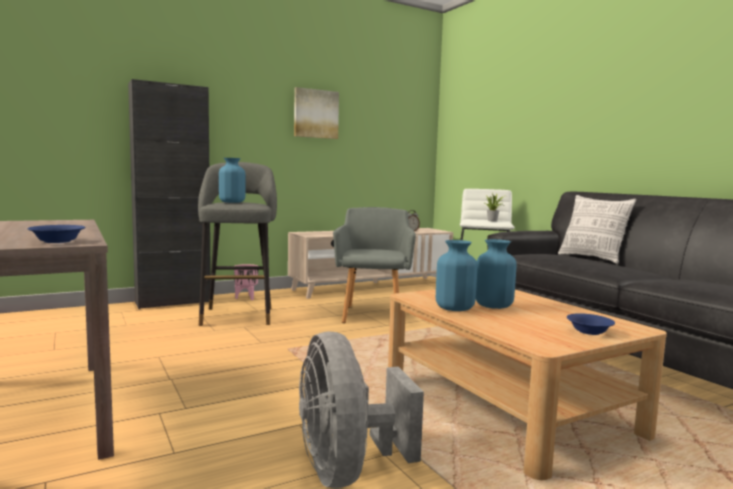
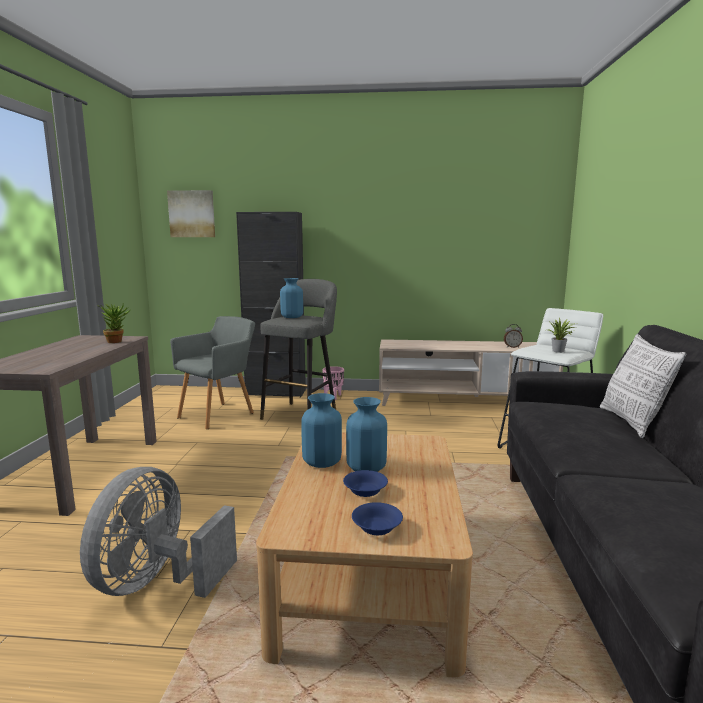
camera: 35 degrees right, 5 degrees up
blue bowl [27,225,85,243] -> blue bowl moved to [343,470,388,497]
picture [294,87,339,139] -> picture moved to [167,190,215,237]
grey armchair [333,207,416,323] -> grey armchair moved to [170,316,255,429]
none -> potted plant [97,303,130,343]

